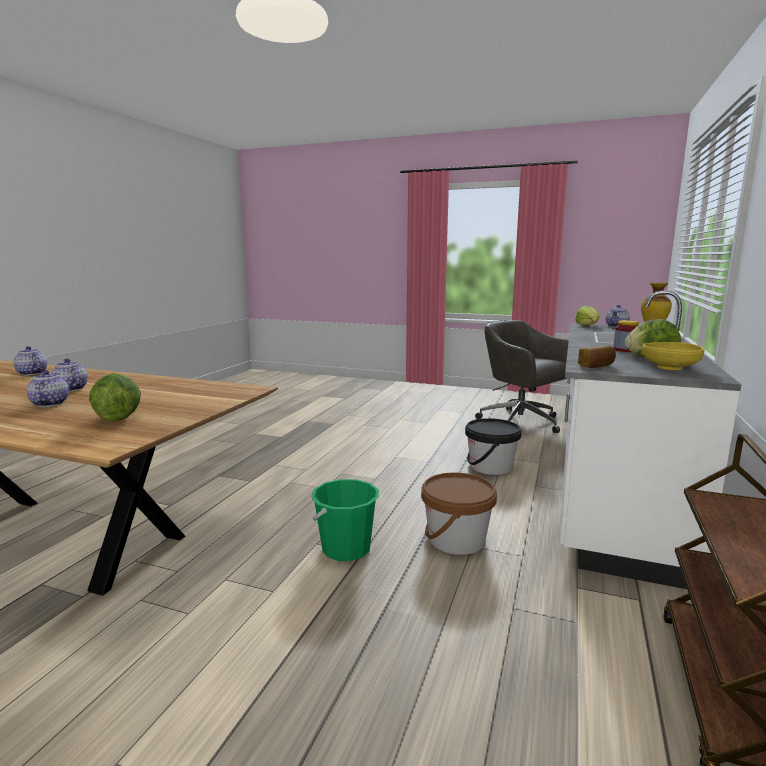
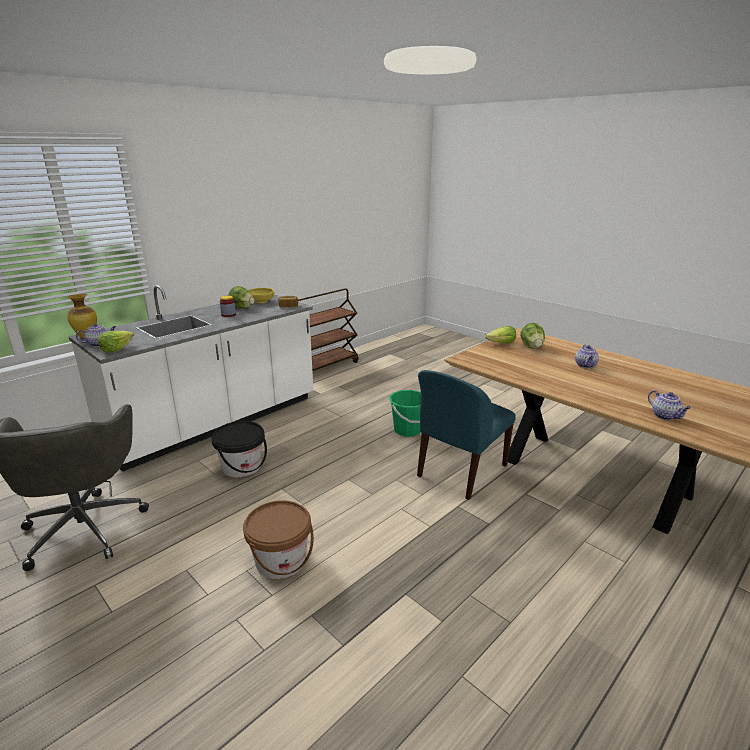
camera: 155 degrees left, 10 degrees up
teapot [51,359,88,391] -> none
brown bucket [421,472,497,555] -> brown bucket moved to [243,500,314,579]
none -> blue chair [417,370,516,500]
none -> lettuce [485,326,516,344]

